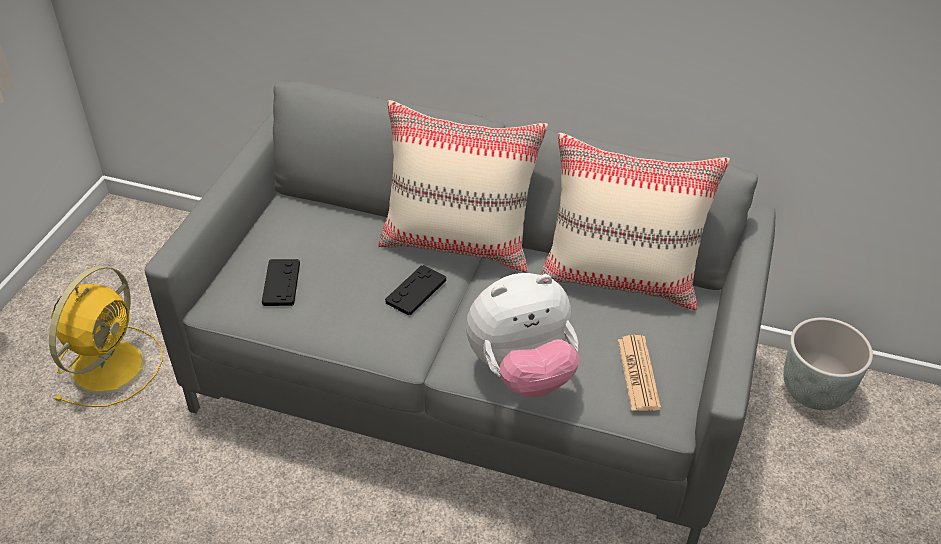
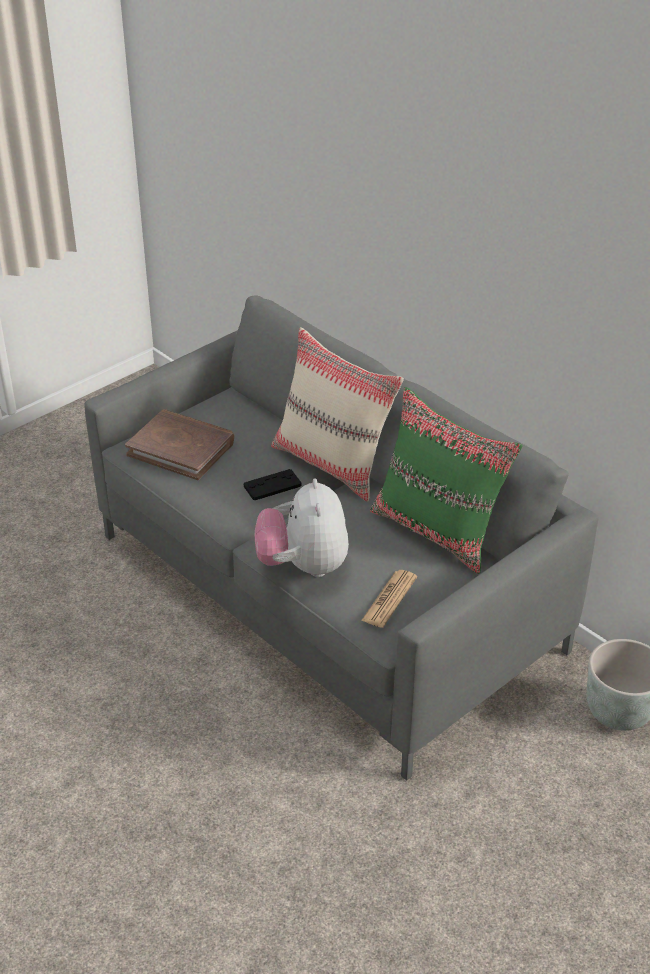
camera: 30 degrees right, 5 degrees down
yellow fan [49,265,163,407] -> none
black game controller [262,259,300,306] -> brown book [125,409,234,480]
plush toy [466,273,579,397] -> plush toy turned 75 degrees clockwise [255,478,349,577]
beige pillow [540,133,730,310] -> green pillow [370,387,522,574]

